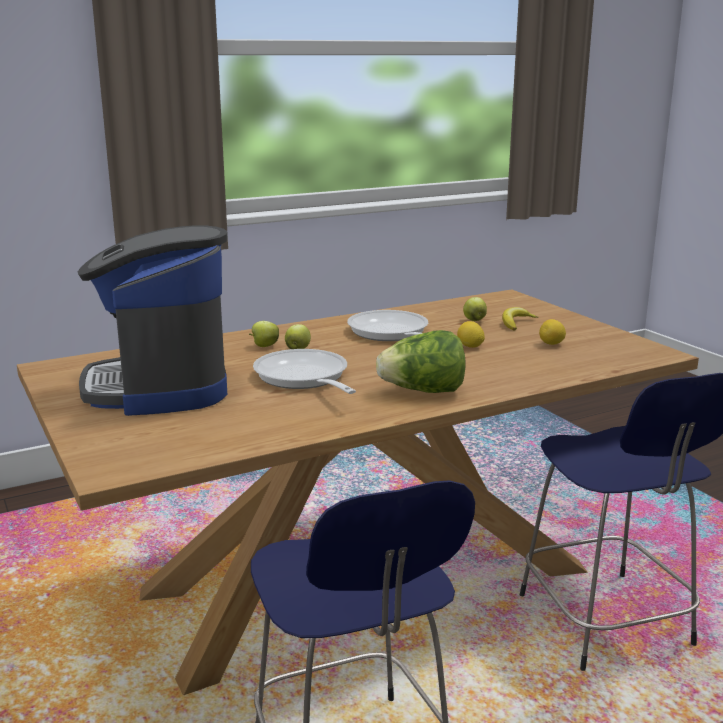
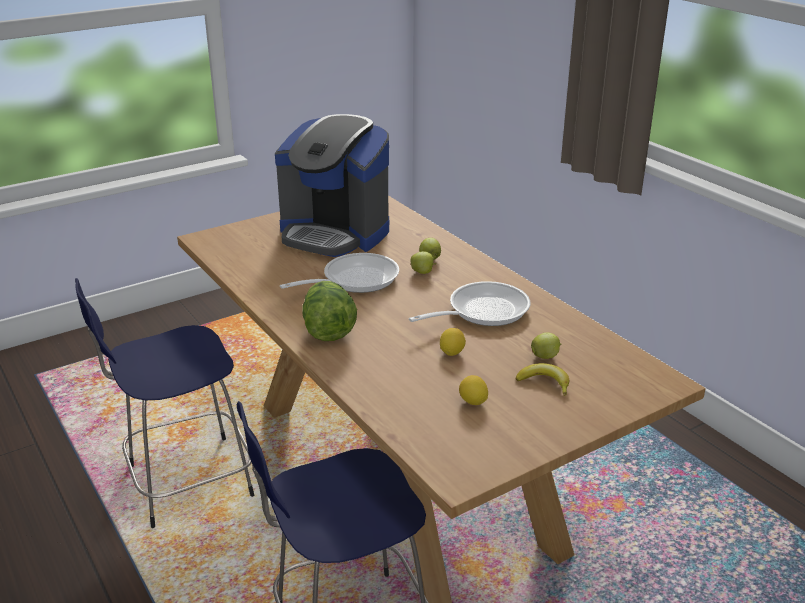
camera: 85 degrees right, 10 degrees up
coffee machine [78,225,228,416] -> coffee machine turned 135 degrees counterclockwise [275,114,389,257]

